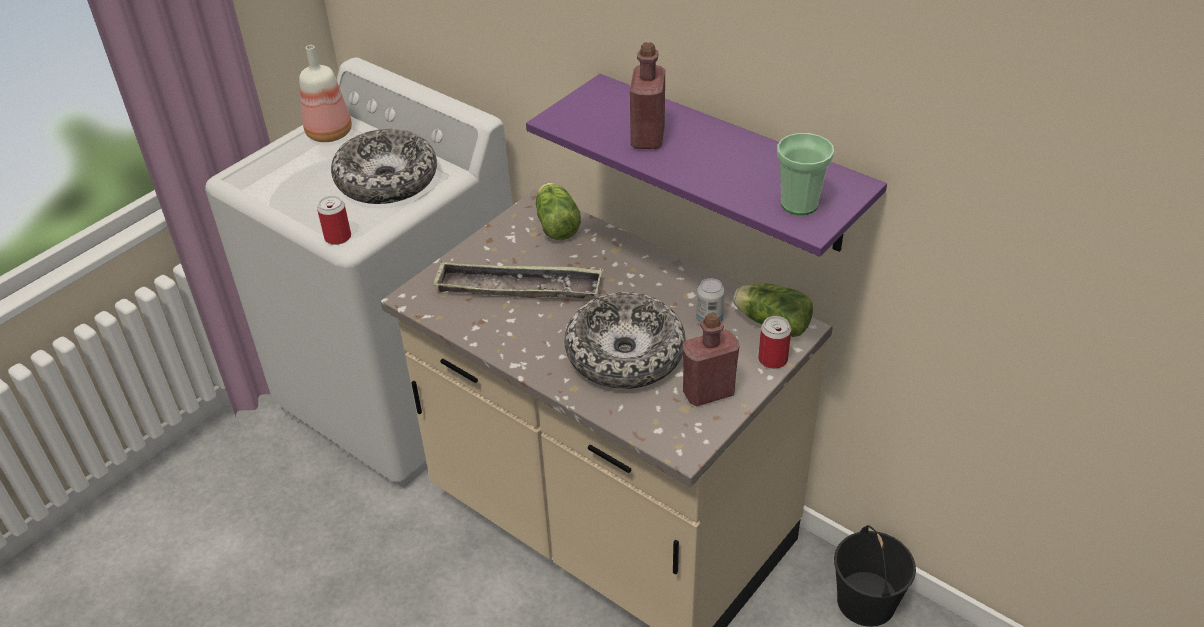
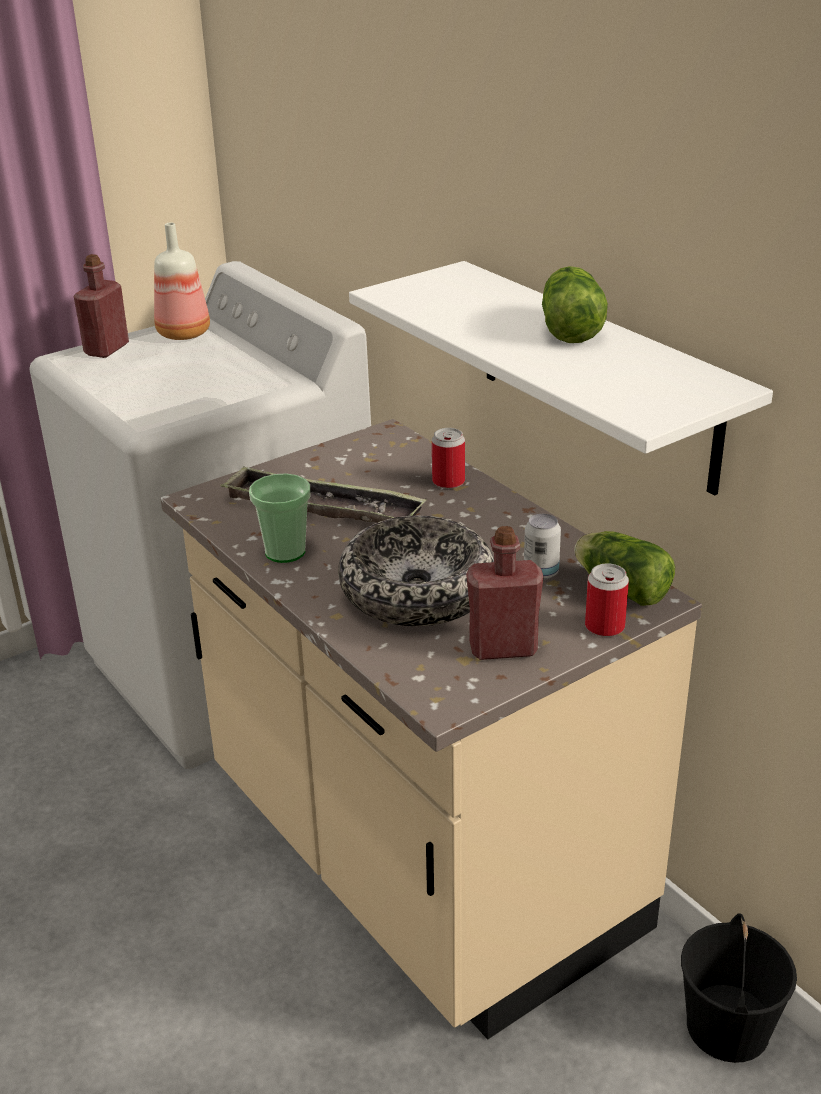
camera: 15 degrees right, 10 degrees down
can [317,196,351,245] -> can moved to [432,428,465,489]
bowl [331,129,437,204] -> none
purple shelf [526,74,887,257] -> white shelf [349,261,773,495]
lettuce [536,183,581,240] -> lettuce moved to [542,266,608,343]
red bottle [630,42,665,149] -> red bottle moved to [74,254,129,358]
cup [777,133,834,215] -> cup moved to [249,473,310,563]

